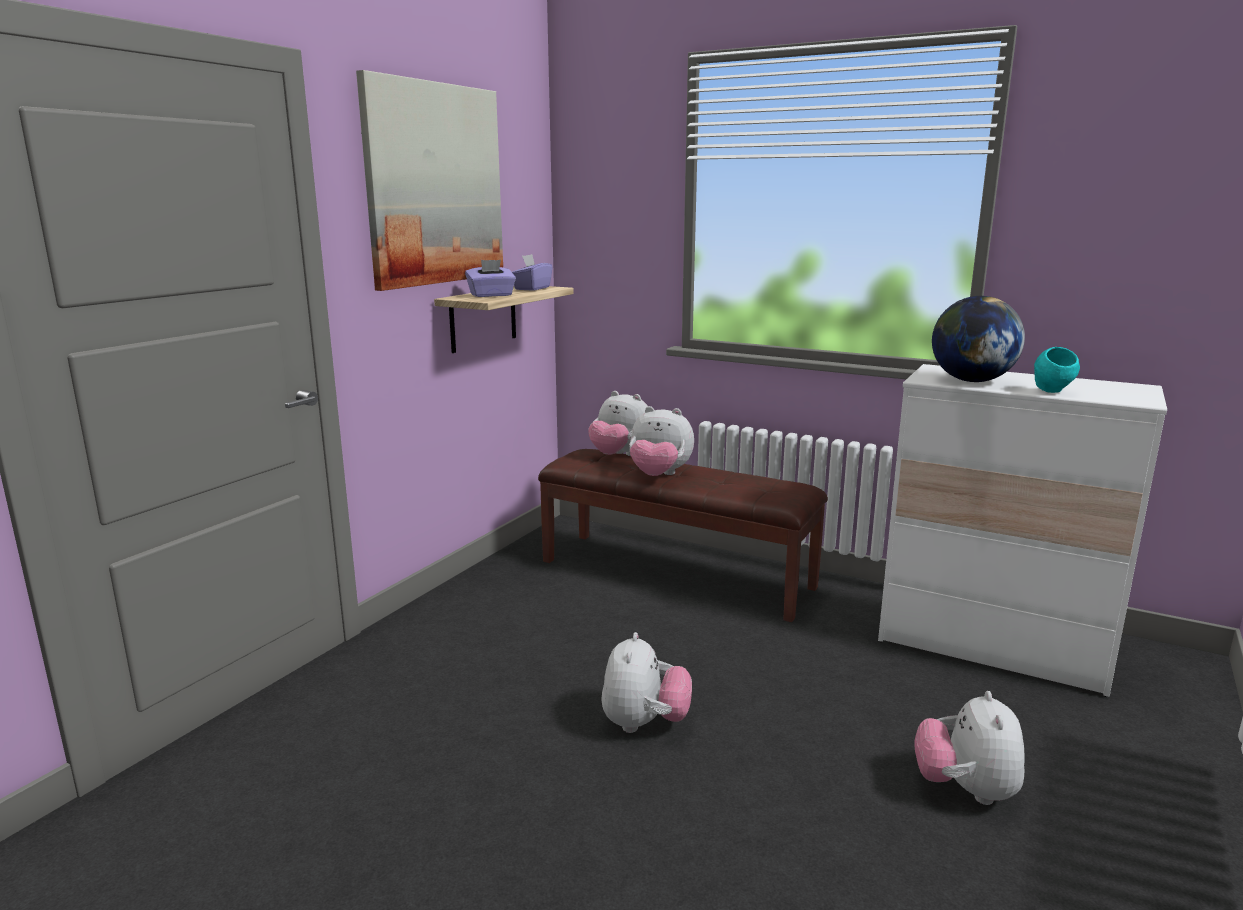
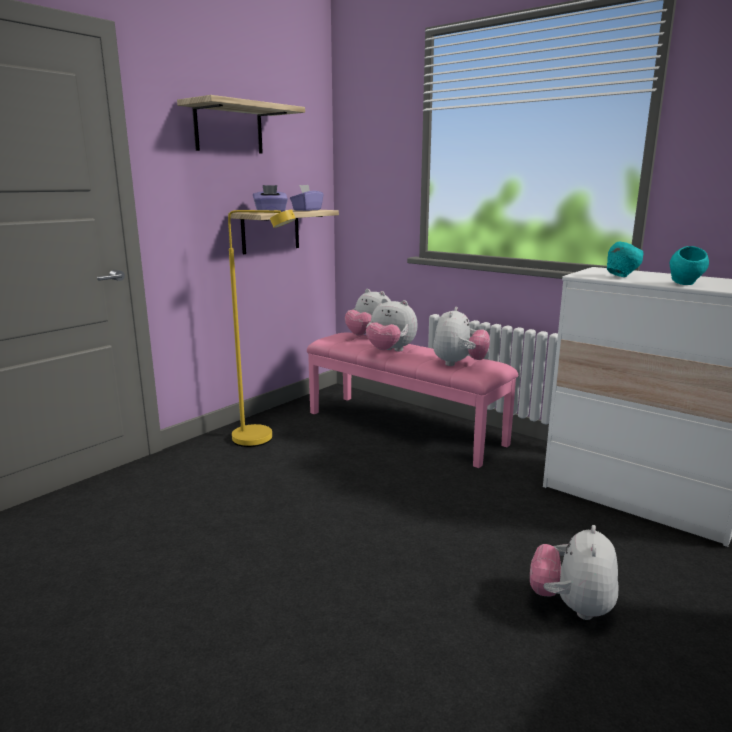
camera: 10 degrees right, 0 degrees up
picture [356,70,503,291] -> shelf [177,95,305,154]
brown bench [538,449,828,622] -> pink bench [307,332,518,468]
plush toy [602,632,692,733] -> plush toy moved to [433,307,490,366]
globe [932,296,1025,382] -> turquoise bowl [607,242,644,277]
none -> yellow floor lamp [228,210,296,447]

